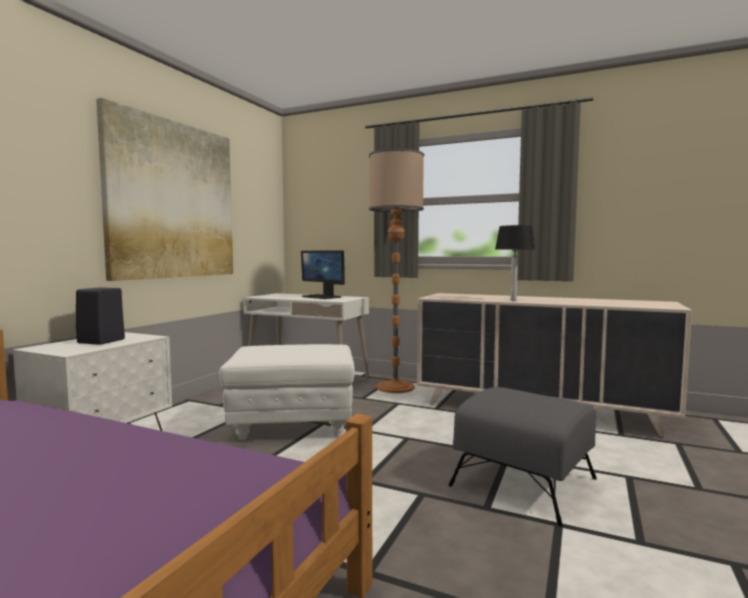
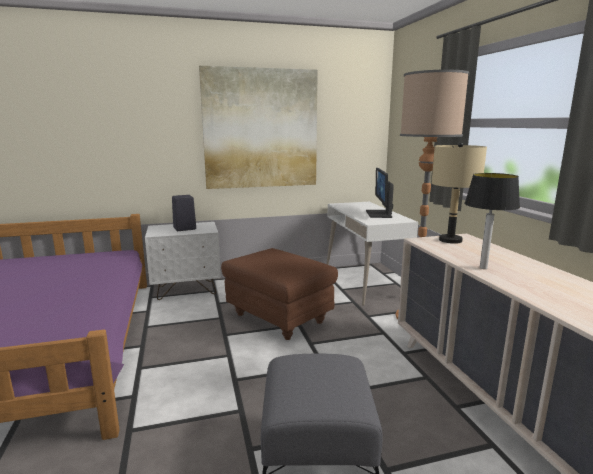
camera: 50 degrees right, 10 degrees up
white ottoman [219,344,355,440] -> brown ottoman [221,248,338,340]
none -> beige table lamp [432,142,487,244]

